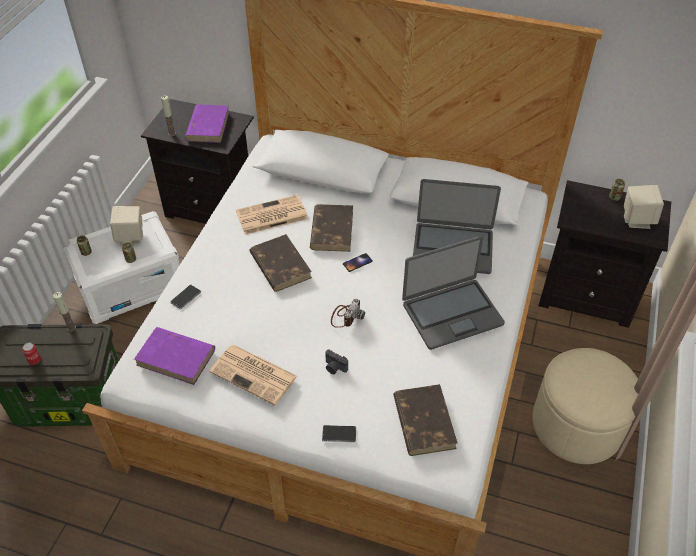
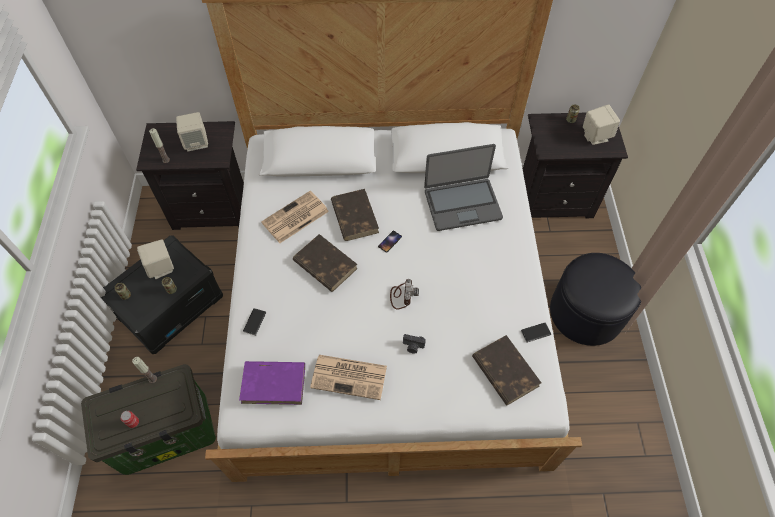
camera: 20 degrees left, 10 degrees up
white storage box [63,211,180,324] -> black storage box [101,236,223,354]
purple book [185,104,229,143] -> beige speaker [176,112,208,151]
phone [322,425,356,443] -> phone moved to [521,323,551,343]
laptop [402,236,505,350] -> none
beige ottoman [532,348,638,464] -> black ottoman [550,253,641,346]

